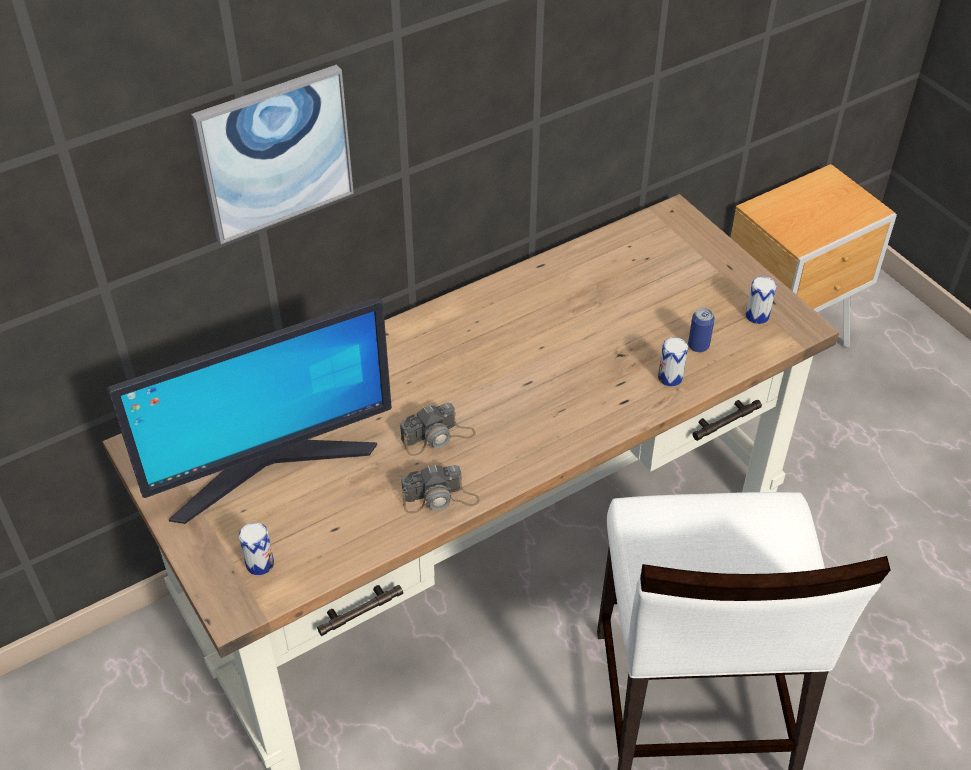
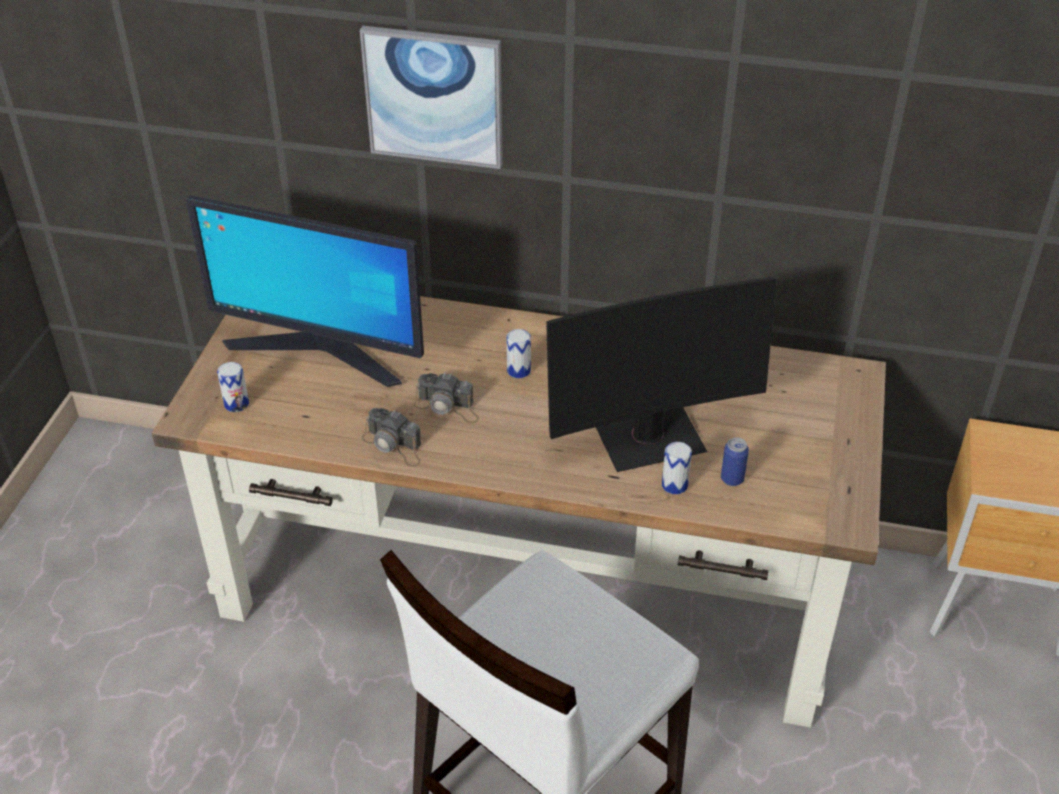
camera: 45 degrees right, 5 degrees down
can [746,276,776,324] -> can moved to [507,329,531,378]
none -> monitor [546,276,777,472]

